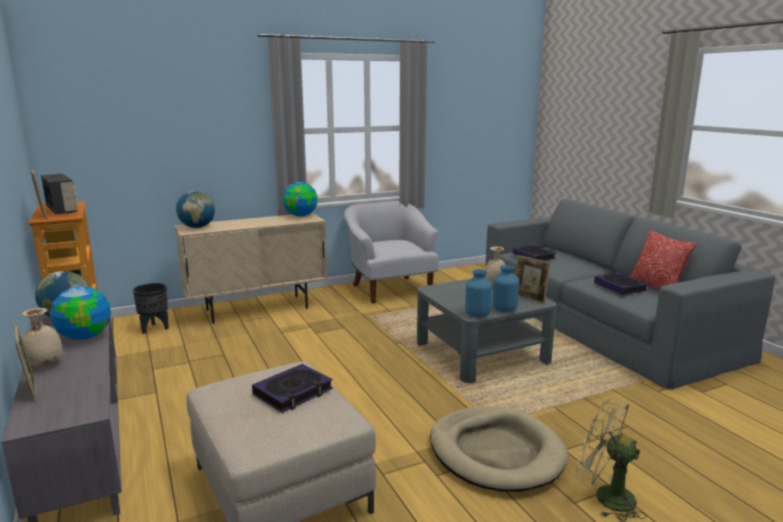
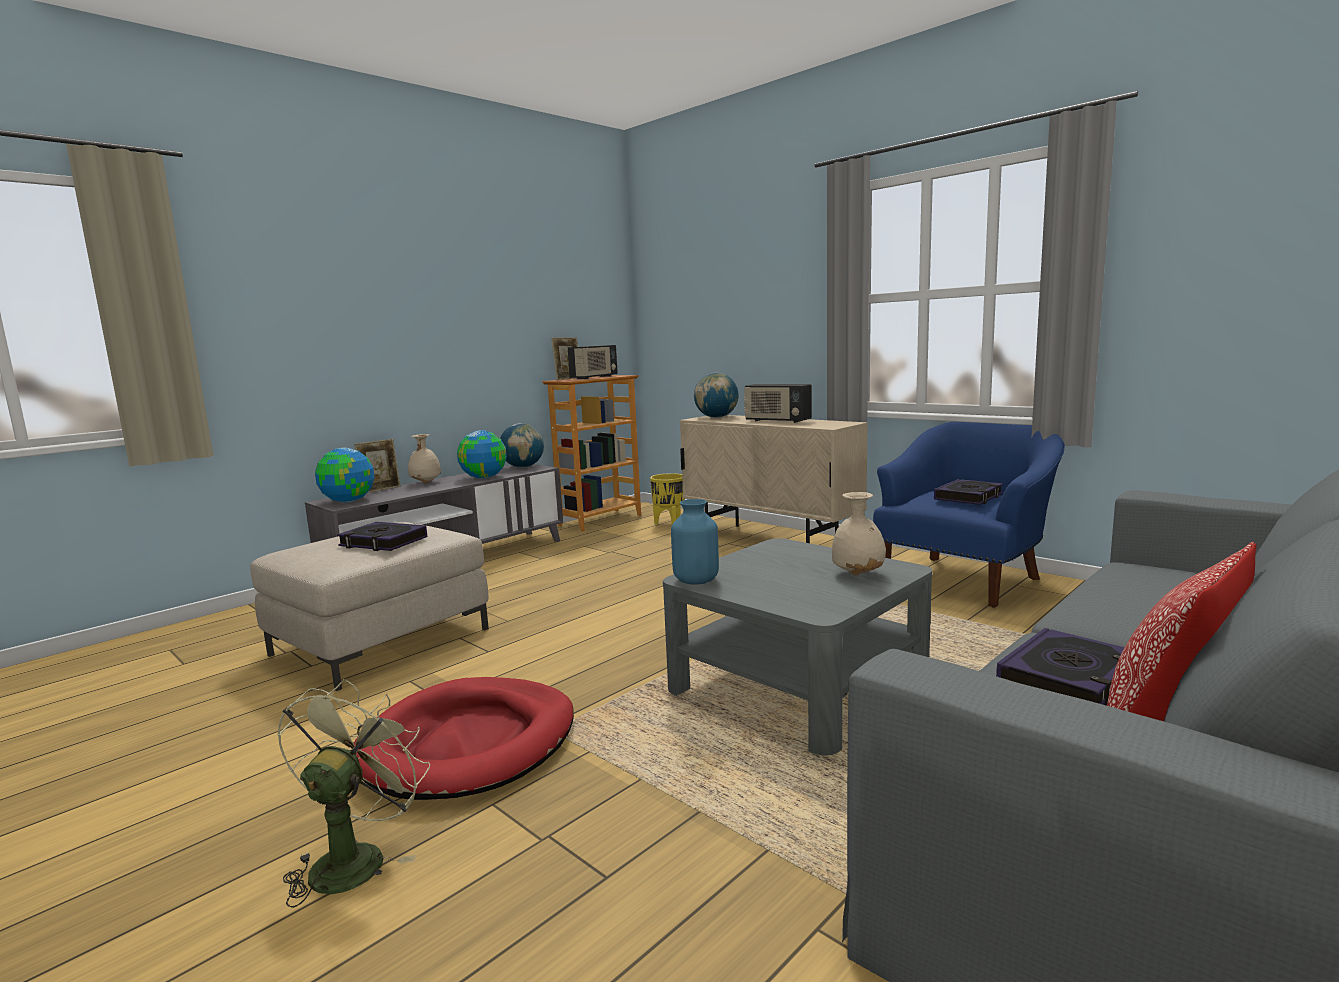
camera: 70 degrees right, 5 degrees down
black planter [133,283,169,334] -> yellow planter [650,473,685,525]
globe [283,182,318,217] -> globe moved to [315,448,375,503]
white armchair [344,201,439,304] -> blue armchair [873,421,1065,607]
beige dog bed [430,406,568,492] -> red dog bed [352,677,574,800]
blue vase [493,265,519,312] -> none
book [513,245,556,261] -> book moved to [934,479,1003,505]
picture frame [515,255,551,304] -> none
none -> radio [744,384,812,423]

